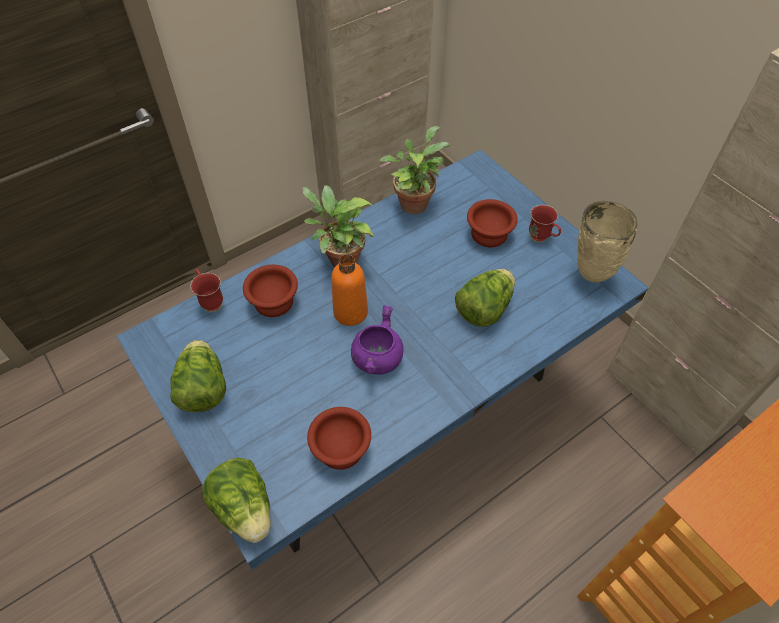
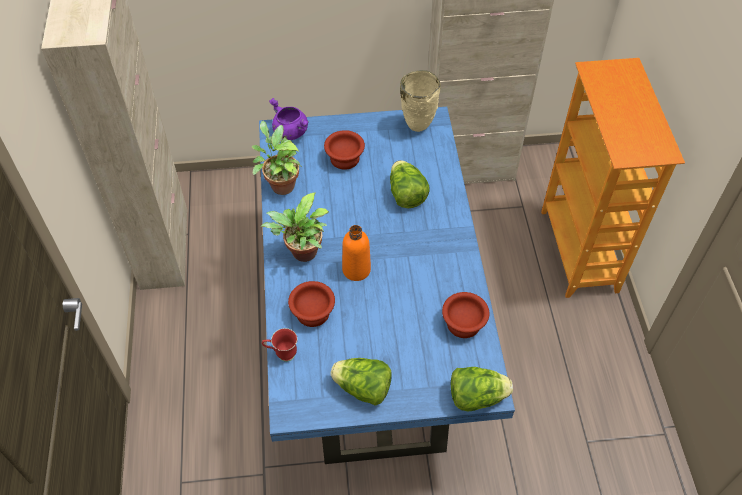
camera: 60 degrees left, 0 degrees up
purple cooking pot [351,305,404,374] -> purple cooking pot moved to [269,98,309,140]
red mug [529,205,561,243] -> none

